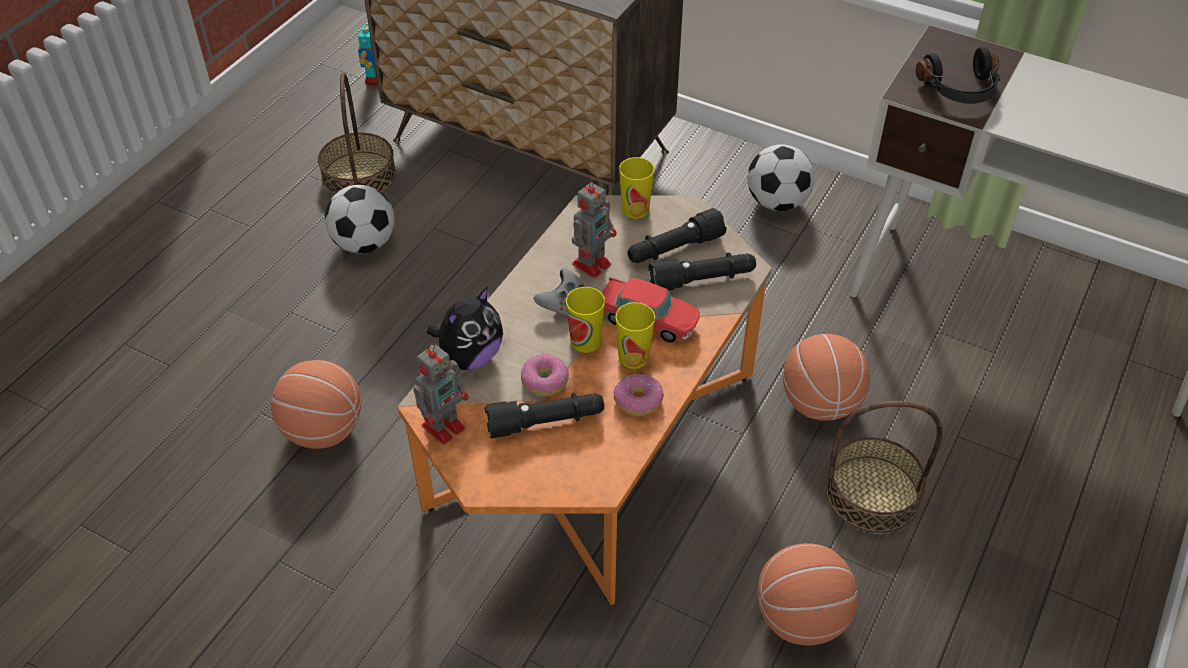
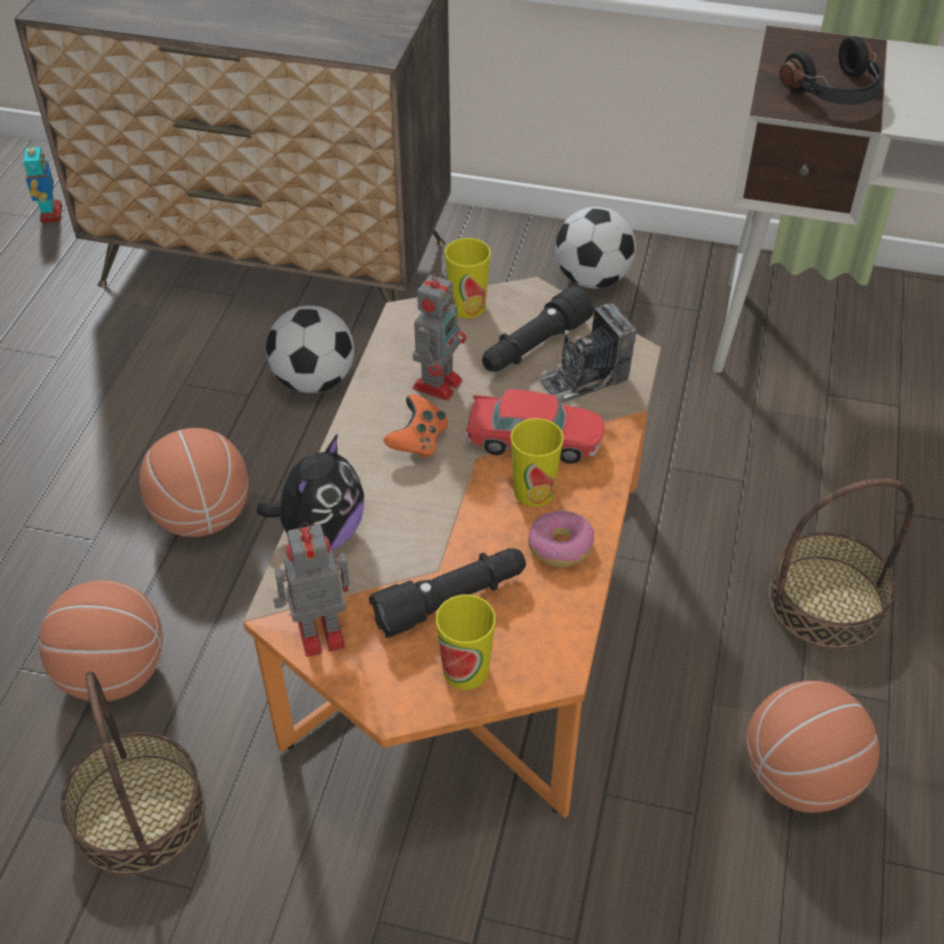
camera: 15 degrees left, 0 degrees up
basket [318,73,396,195] -> basket moved to [61,671,205,875]
football [325,185,395,254] -> football moved to [266,306,354,393]
toy robot [414,344,469,445] -> toy robot turned 135 degrees counterclockwise [273,522,350,657]
donut [521,354,569,397] -> none
grey game controller [534,268,585,318] -> orange game controller [383,394,448,459]
cup [566,287,605,353] -> cup moved to [436,595,496,690]
black flashlight [649,252,756,291] -> camera [535,303,636,403]
basketball [783,334,870,421] -> basketball moved to [139,428,249,537]

